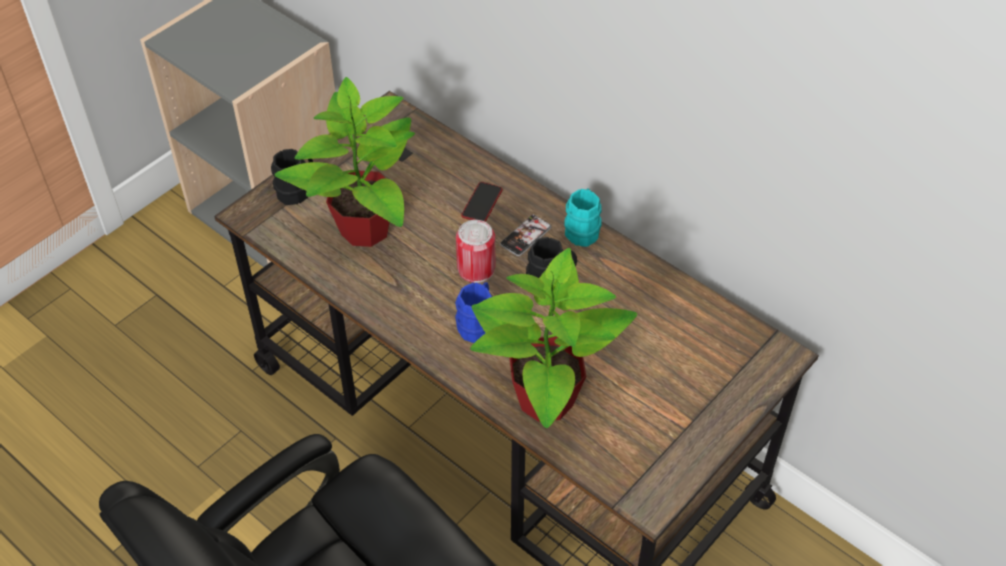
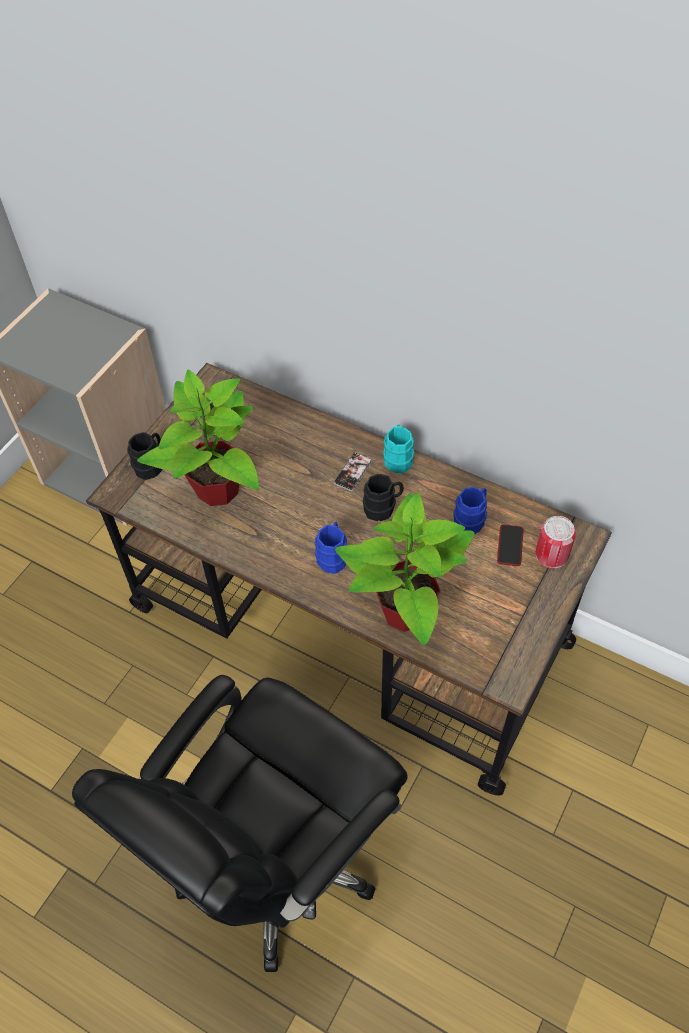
camera: 10 degrees left, 5 degrees up
can [456,220,495,283] -> can moved to [535,516,576,568]
phone [461,182,502,222] -> phone moved to [497,524,524,566]
none -> blue mug [453,487,487,534]

